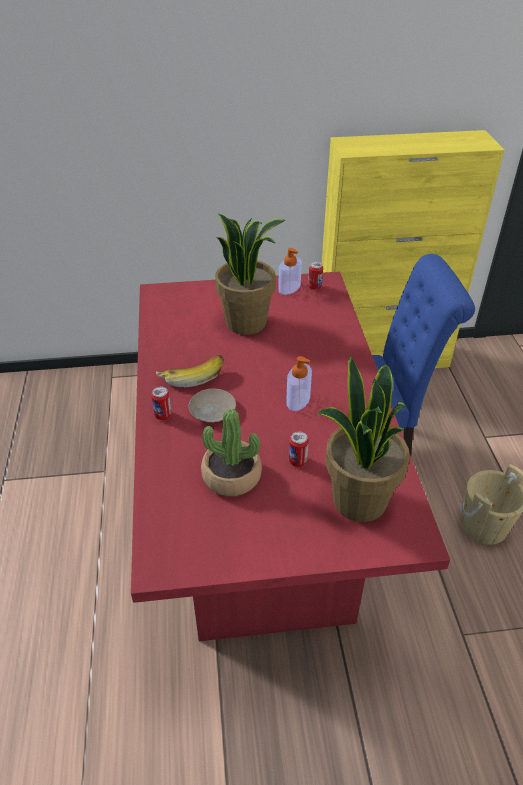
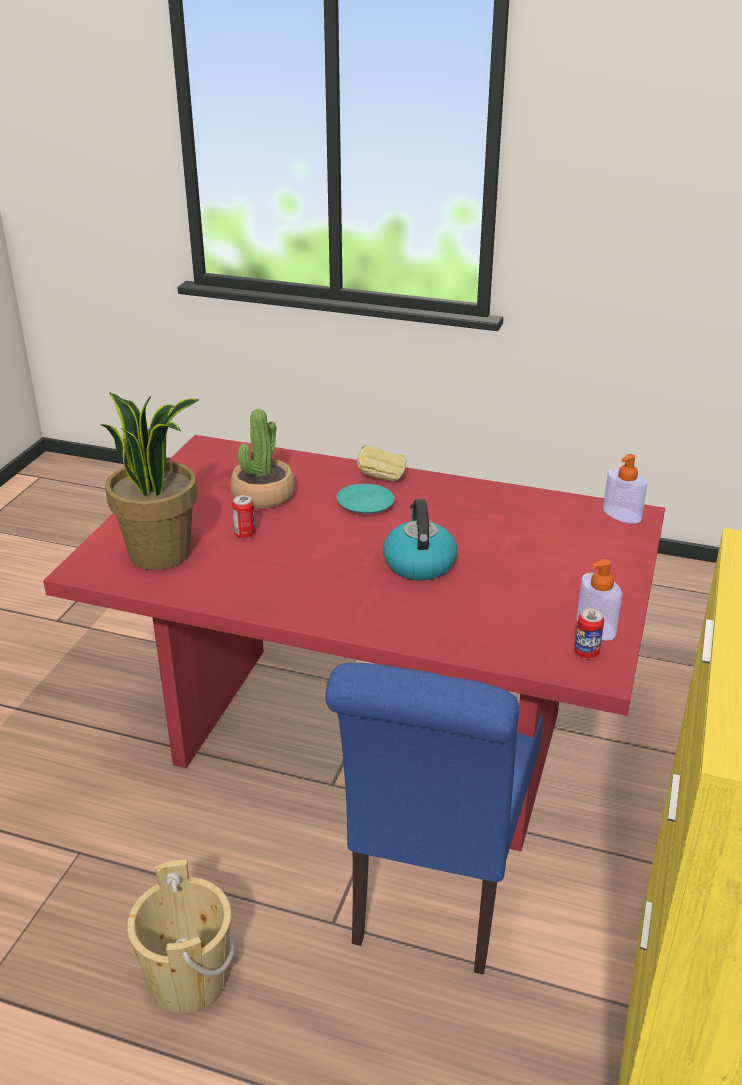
camera: 115 degrees right, 10 degrees down
can [151,387,172,420] -> bread [357,446,407,482]
banana [156,354,224,387] -> none
beige plate [188,389,236,423] -> turquoise plate [337,484,395,514]
potted plant [215,213,285,335] -> none
soap dispenser [286,356,312,411] -> soap dispenser moved to [603,454,648,524]
none -> kettle [383,499,457,581]

